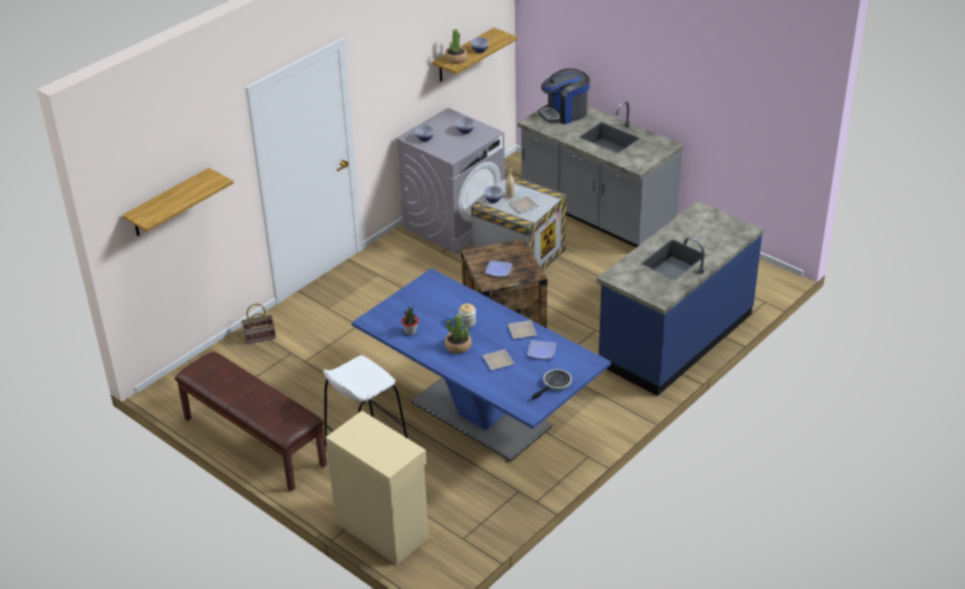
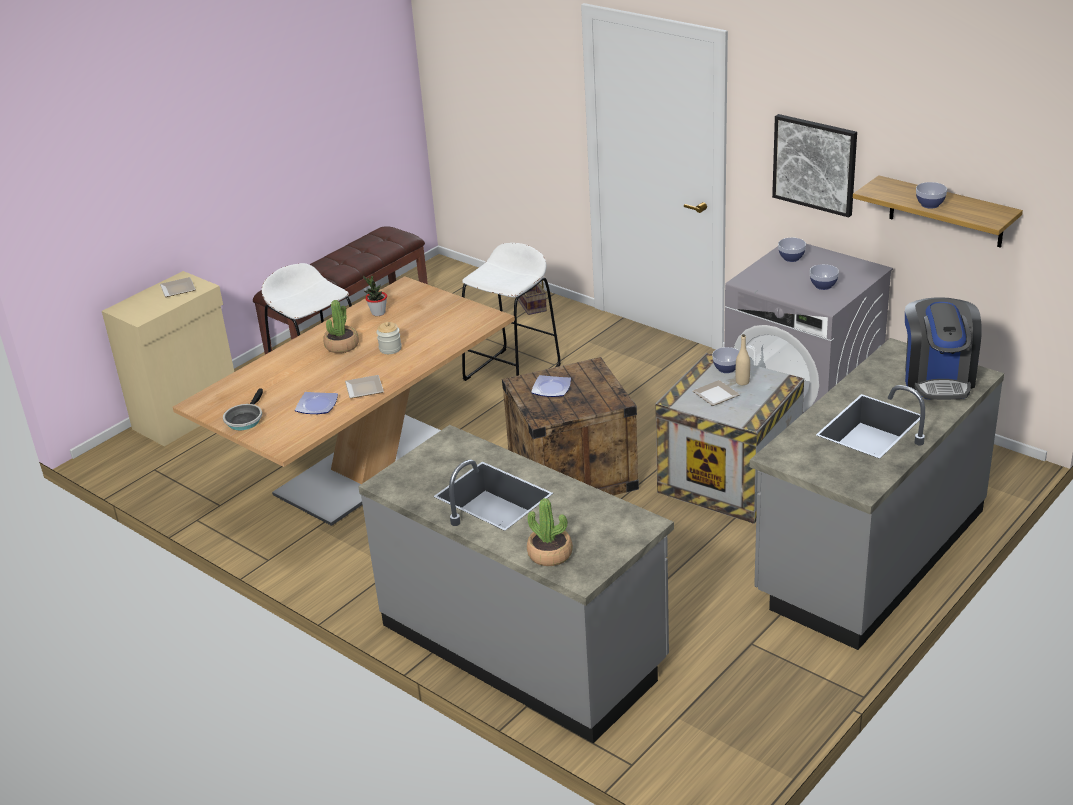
camera: 90 degrees right, 5 degrees down
shelf [122,168,234,236] -> none
blue dining table [352,268,611,462] -> beige dining table [172,276,515,526]
potted plant [445,29,468,64] -> potted plant moved to [527,498,573,566]
plate [482,349,514,370] -> plate moved to [160,277,196,297]
frying pan [532,369,572,400] -> frying pan turned 60 degrees clockwise [223,388,263,431]
coffee machine [539,68,590,124] -> coffee machine turned 150 degrees counterclockwise [905,297,982,400]
blue counter [597,201,763,396] -> grey counter [358,425,674,743]
none -> white stool [462,243,561,381]
none -> picture [772,114,857,218]

